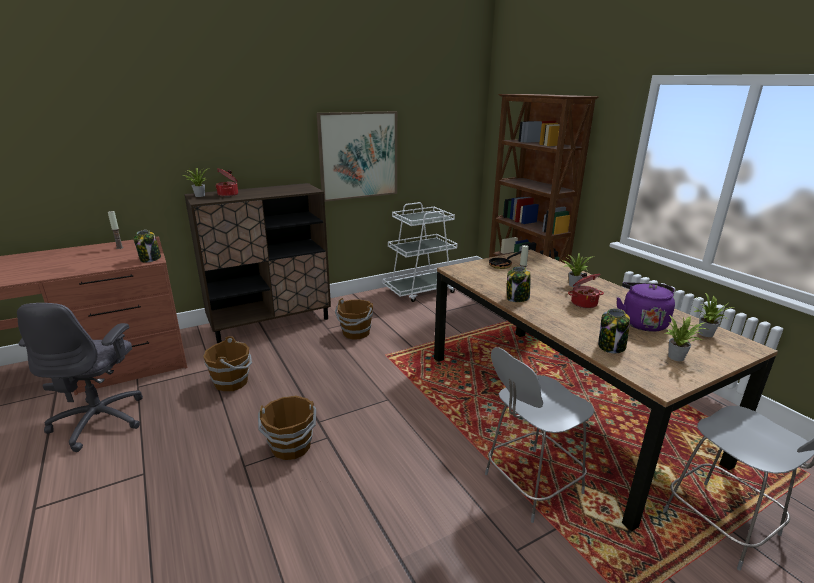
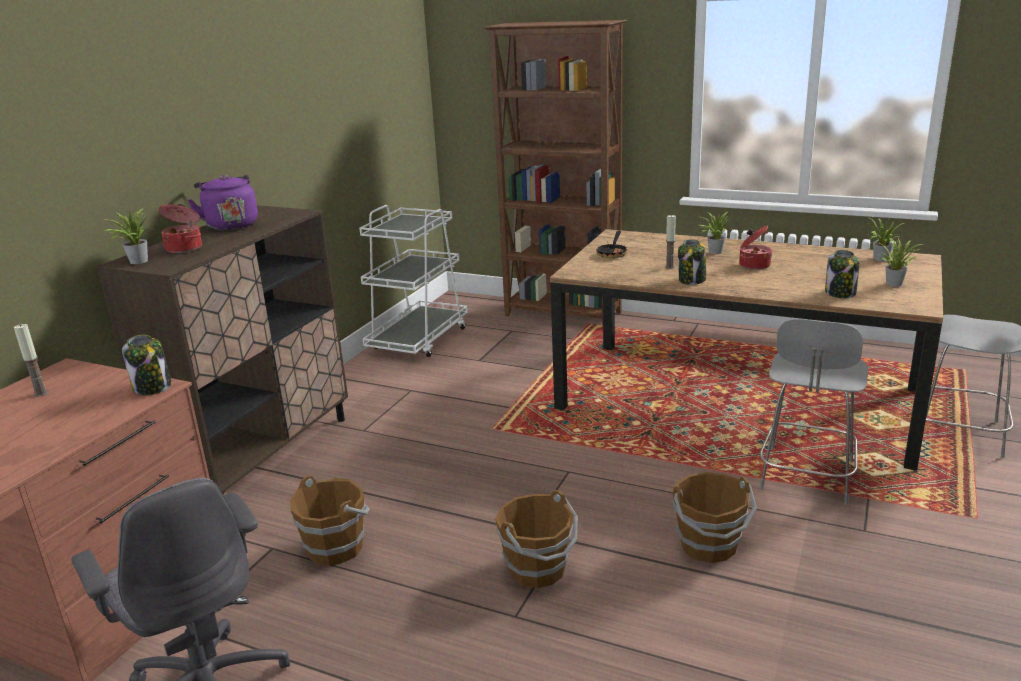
camera: 35 degrees left, 0 degrees up
picture [317,111,397,202] -> none
brown bucket [335,298,373,340] -> brown bucket moved to [673,472,757,563]
purple kettle [617,282,675,332] -> purple kettle moved to [188,175,258,230]

